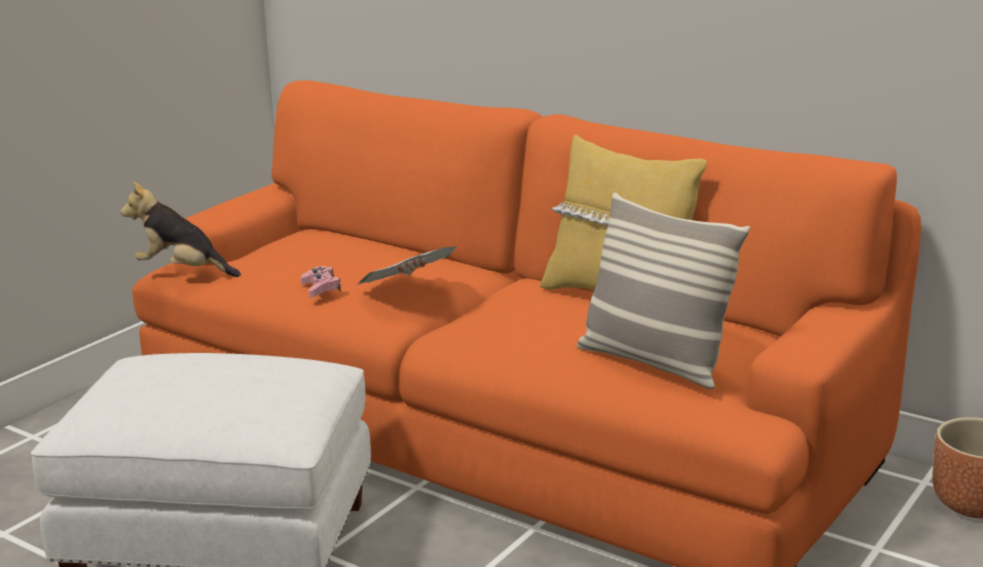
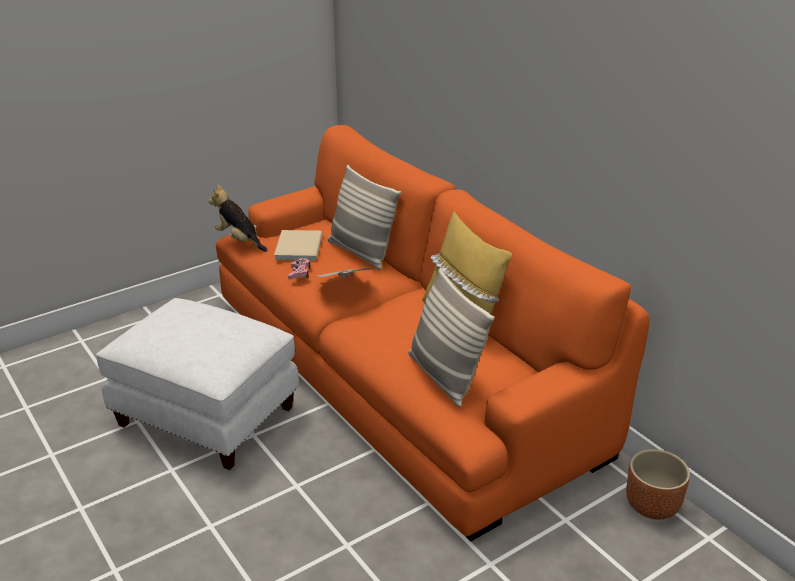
camera: 20 degrees right, 10 degrees up
none -> beige book [274,230,323,261]
none -> pillow [328,165,401,270]

